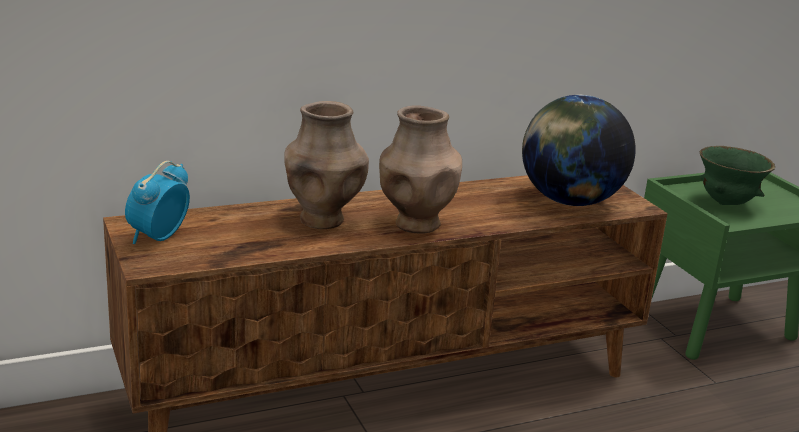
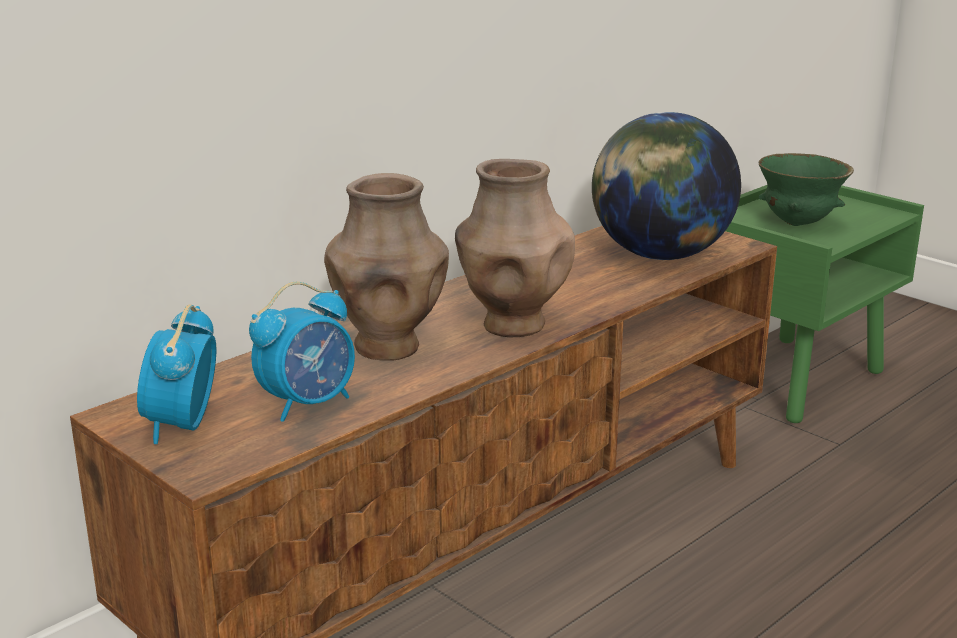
camera: 20 degrees left, 0 degrees up
none -> alarm clock [249,282,355,422]

